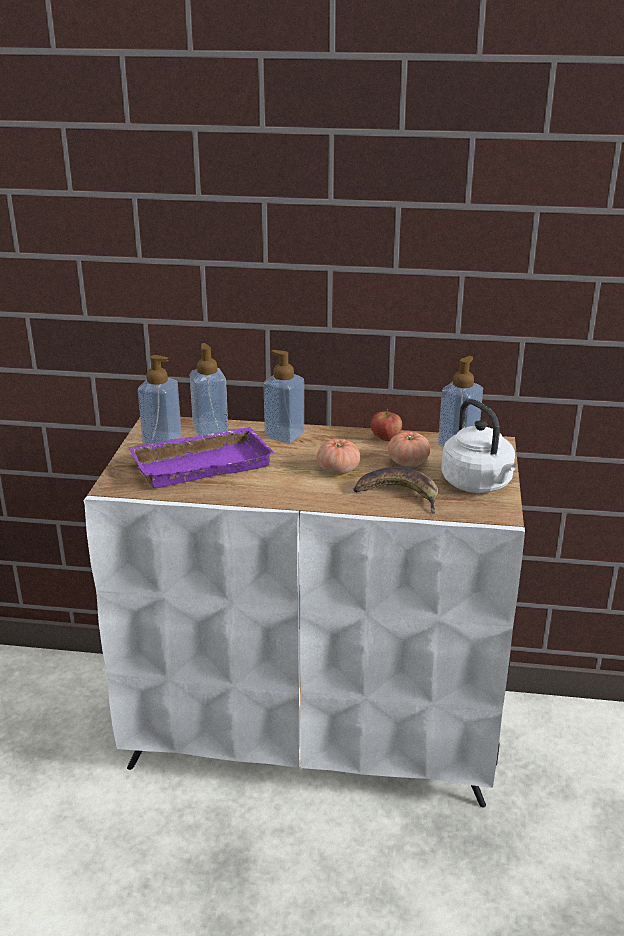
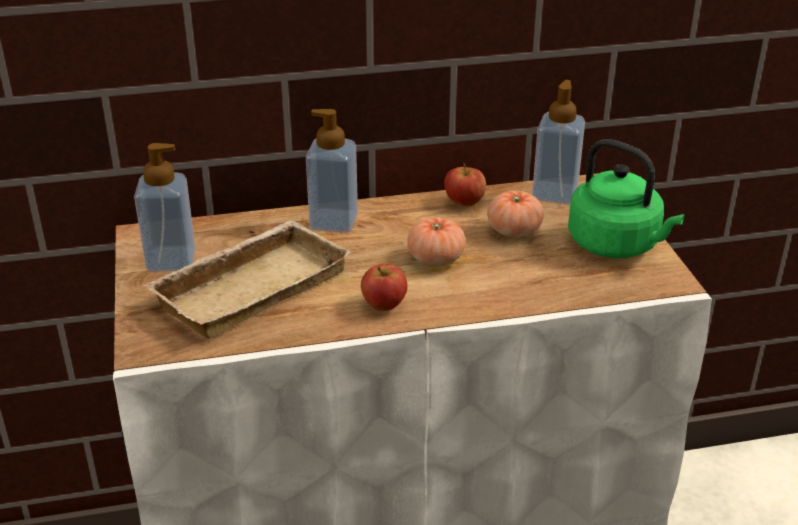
camera: 20 degrees left, 5 degrees up
purple tray [128,427,274,488] -> beige tray [143,220,352,339]
soap dispenser [190,343,228,436] -> none
banana [354,467,438,514] -> none
white kettle [441,399,516,493] -> green kettle [568,139,685,258]
none -> apple [361,263,408,311]

